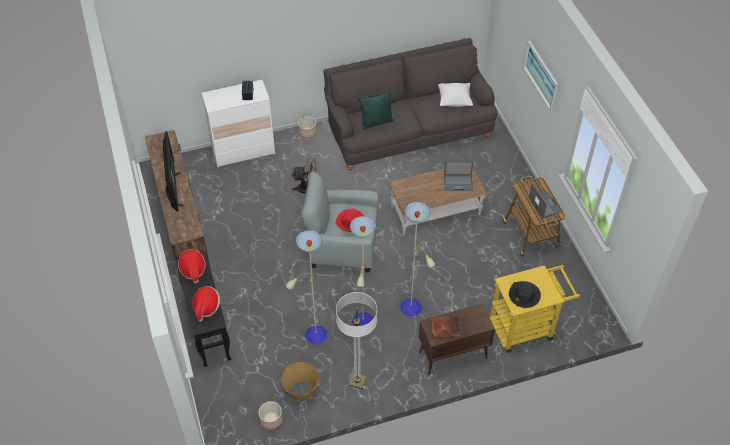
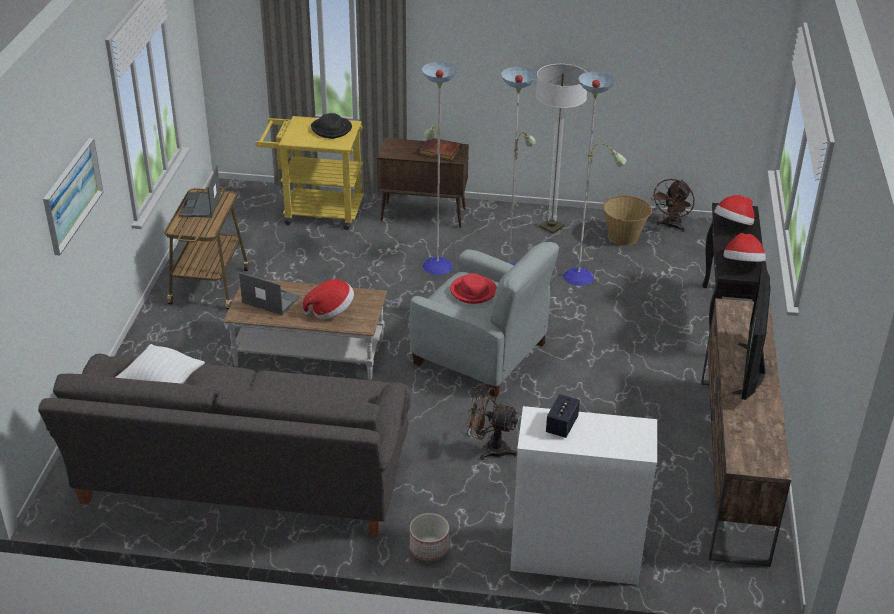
camera: 155 degrees left, 15 degrees down
planter [258,401,283,430] -> brown fan [651,179,695,232]
green pillow [359,92,394,130] -> none
none -> hat [303,279,354,319]

